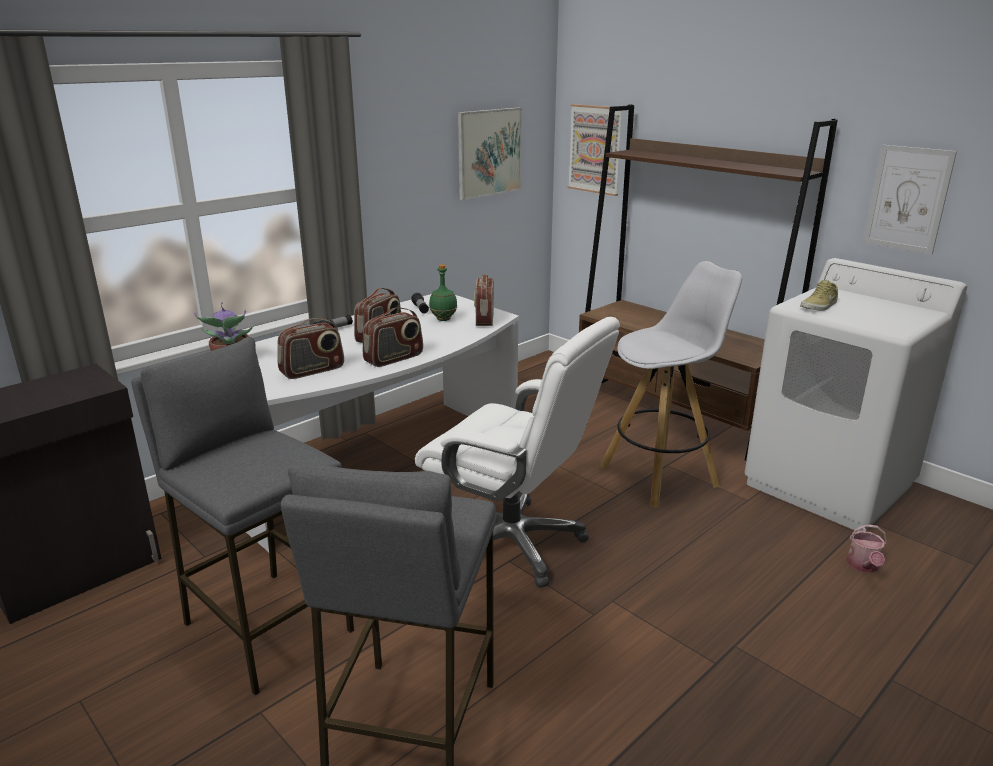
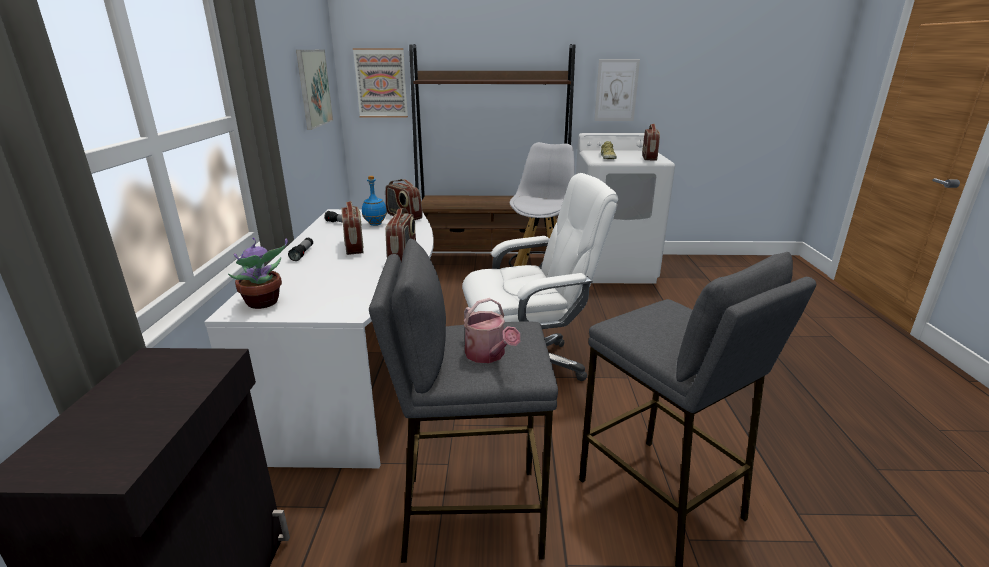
camera: 45 degrees left, 0 degrees up
radio [277,318,344,379] -> radio moved to [642,124,660,161]
green bottle [429,264,457,321] -> blue bottle [362,176,387,226]
watering can [846,524,887,573] -> watering can moved to [464,298,520,363]

